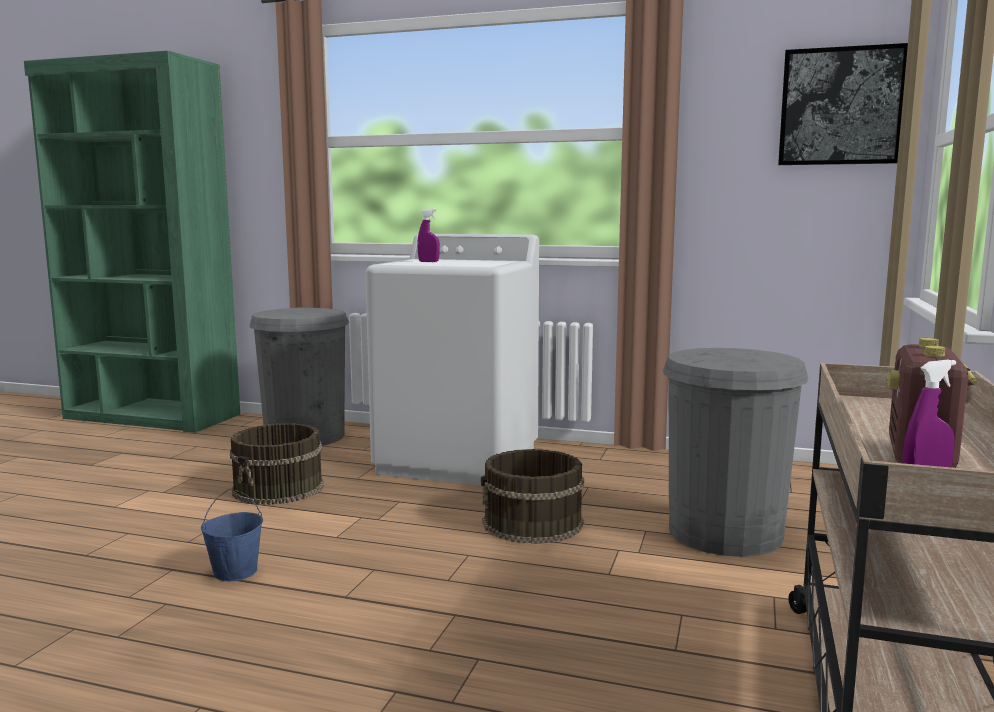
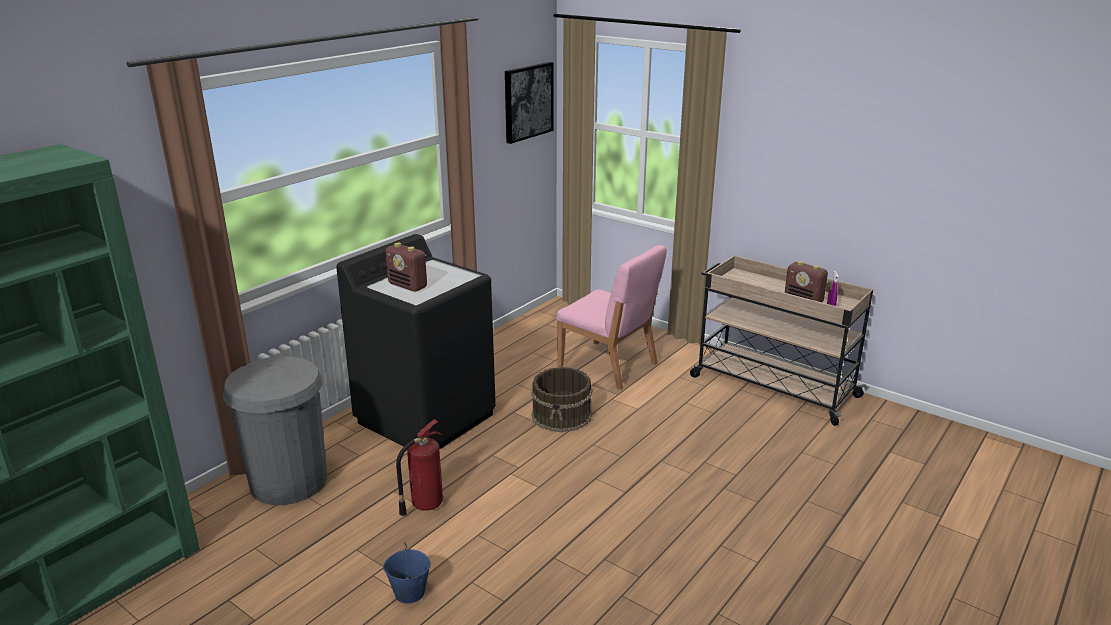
camera: 70 degrees left, 15 degrees up
blue bucket [201,489,263,581] -> blue bucket moved to [383,542,431,604]
brown bucket [230,423,324,505] -> fire extinguisher [396,419,443,516]
white washing machine [365,234,539,486] -> black washing machine [336,234,496,450]
purple spray bottle [417,209,440,262] -> radio [385,243,427,292]
grey trash can [663,348,808,557] -> pink chair [556,245,667,390]

